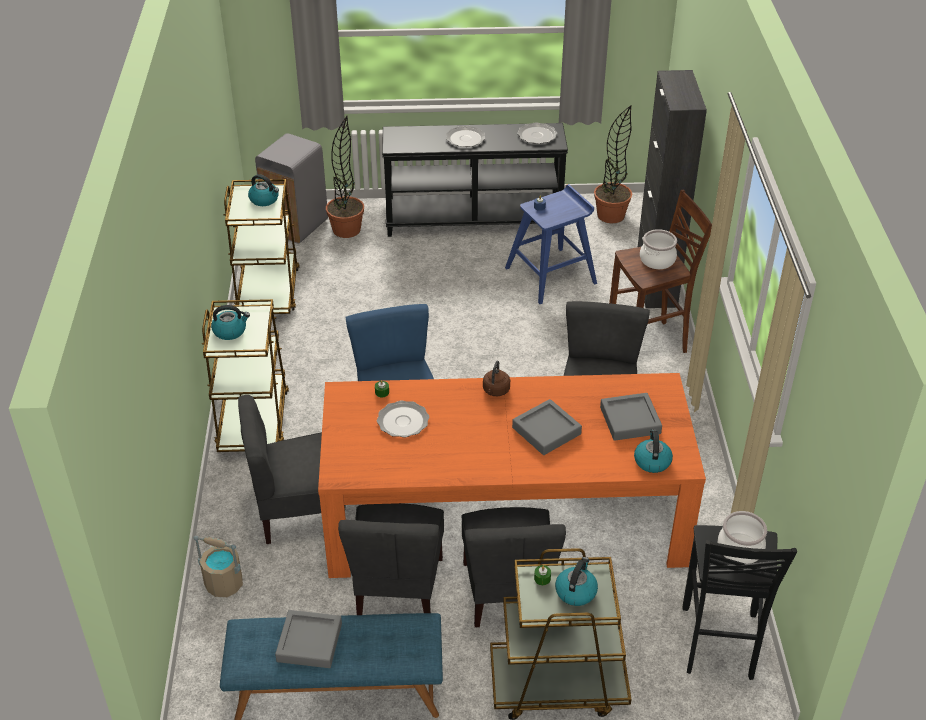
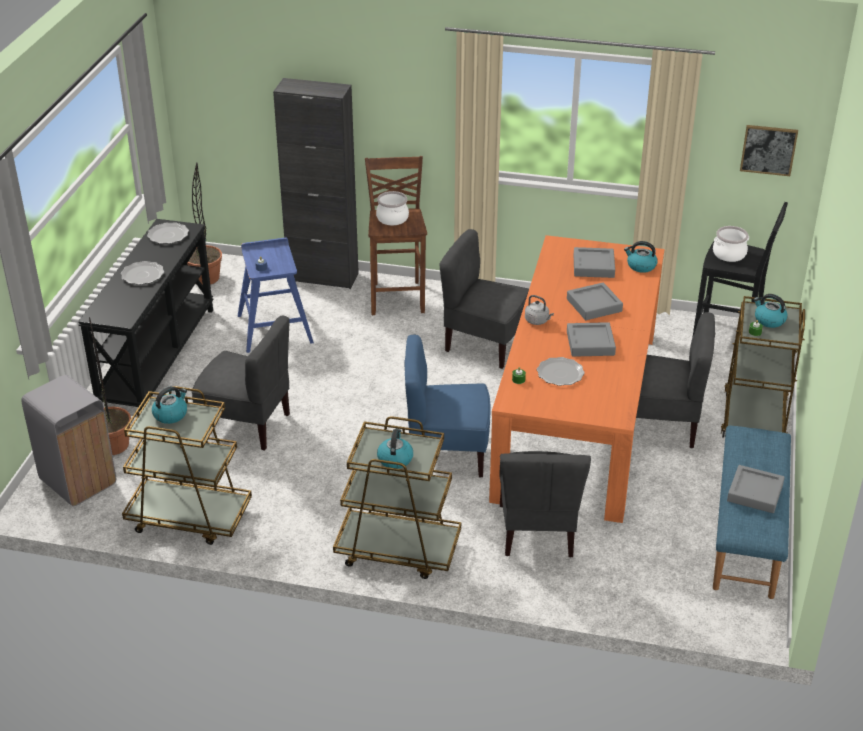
camera: 75 degrees left, 5 degrees down
beige bucket [194,536,243,597] -> none
grey chair [338,503,444,615] -> grey chair moved to [191,316,290,450]
brown kettle [483,361,510,396] -> grey kettle [525,295,554,325]
none -> grey tray [567,322,616,357]
none -> picture [740,125,798,176]

